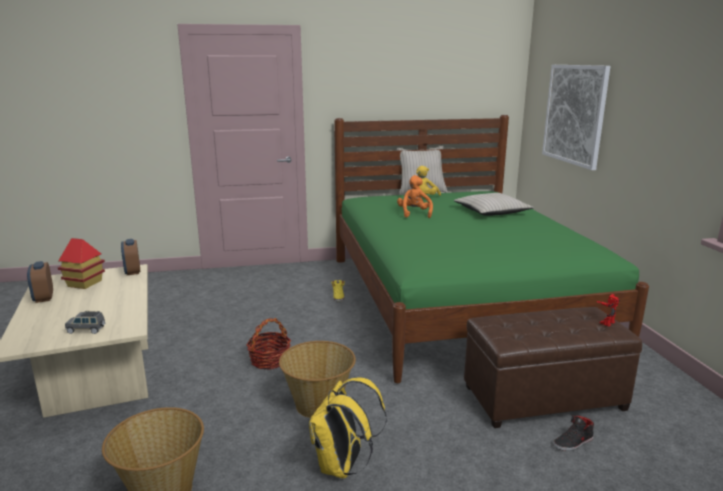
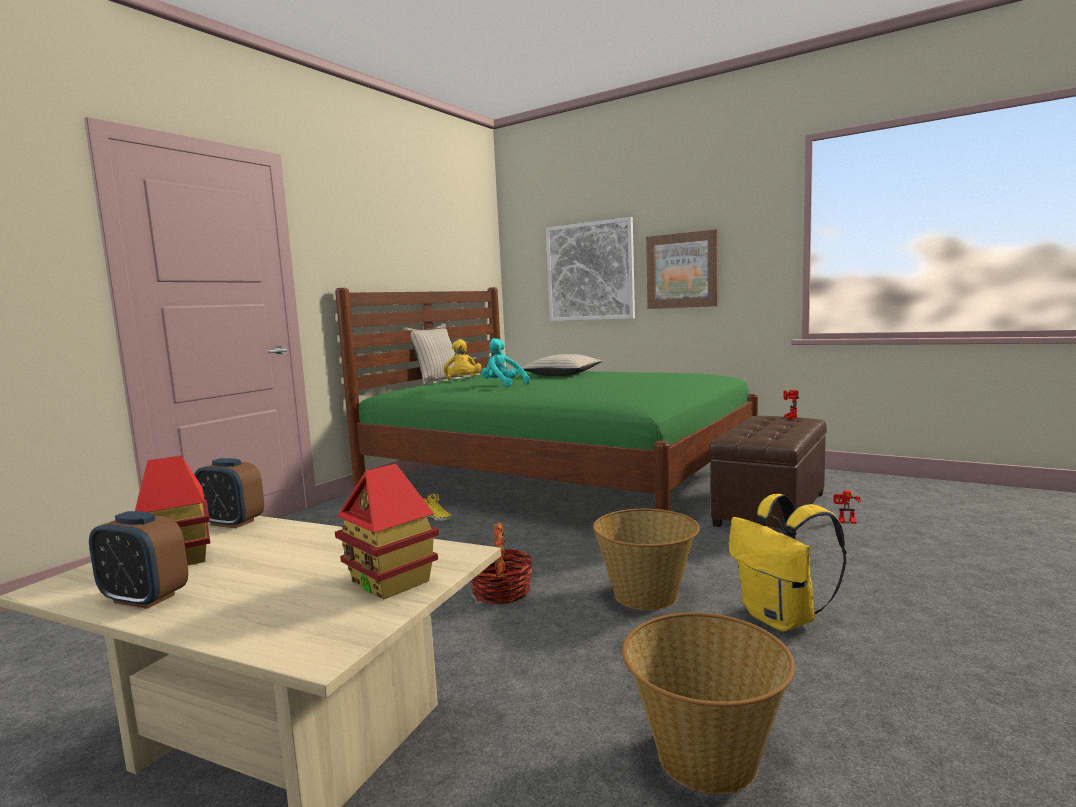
camera: 45 degrees left, 10 degrees down
grey toy car [65,311,105,334] -> toy house [335,464,440,599]
orange plush toy [397,175,433,218] -> turquoise plush toy [481,338,530,387]
black shoe [553,415,594,451] -> toy robot [833,490,861,524]
none -> picture [646,229,719,309]

